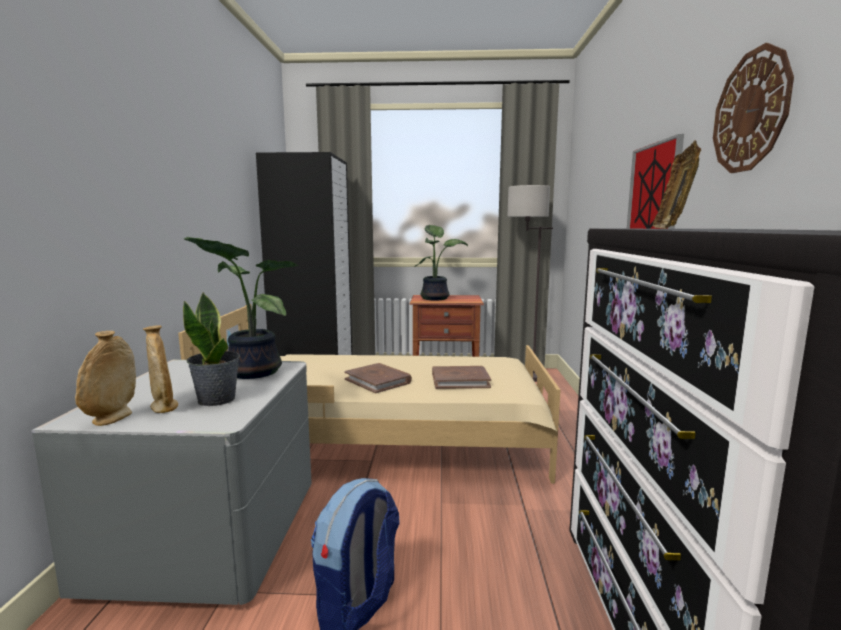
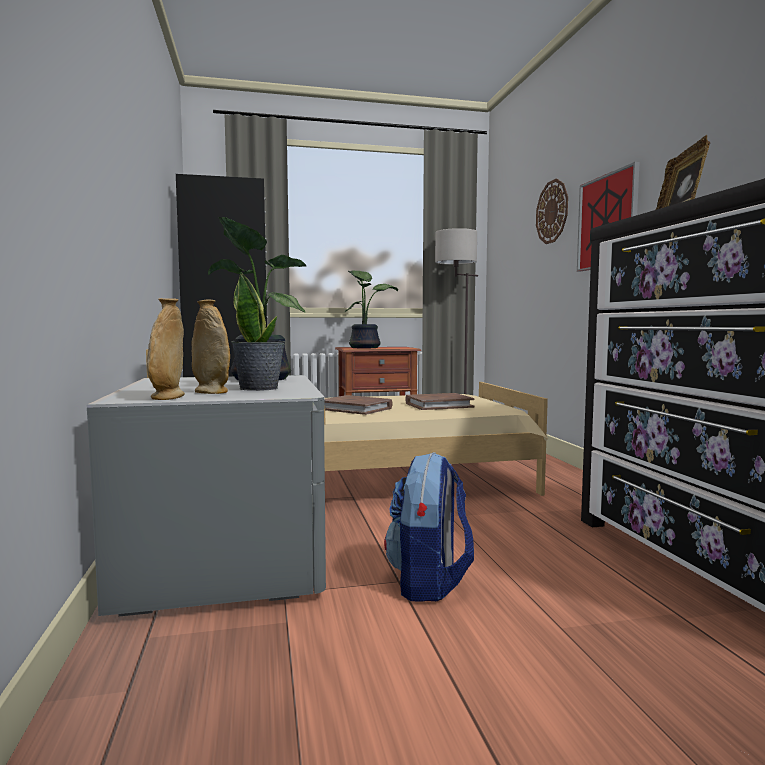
camera: 15 degrees left, 5 degrees down
wall clock [713,43,794,173] -> wall clock moved to [536,178,568,244]

